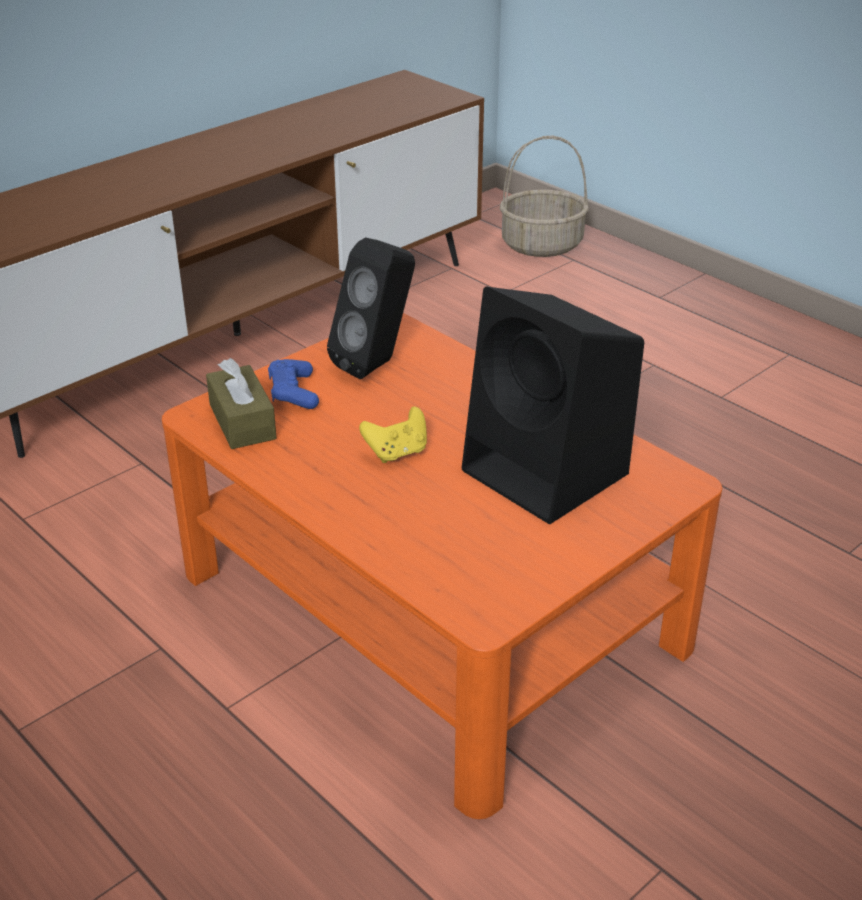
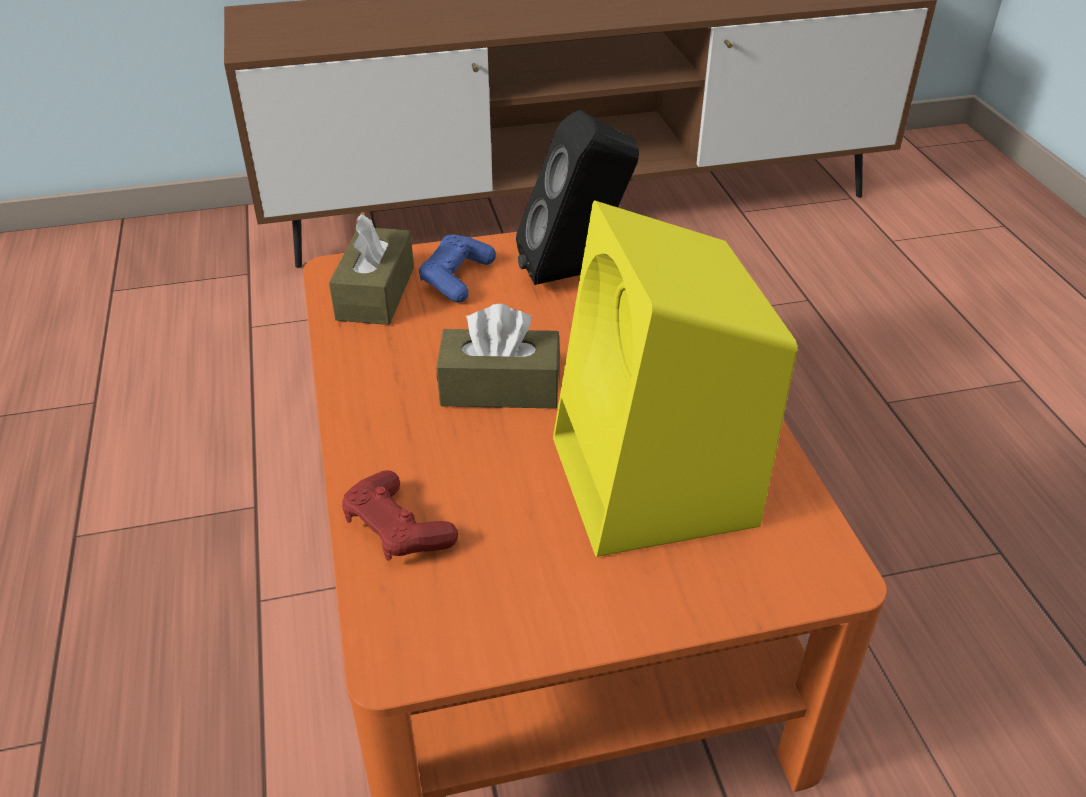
camera: 30 degrees right, 5 degrees up
yellow game controller [359,406,427,463] -> brown tissue box [437,304,560,409]
black speaker [462,287,644,524] -> yellow speaker [553,200,797,557]
basket [500,135,589,257] -> none
none -> red game controller [342,470,458,561]

